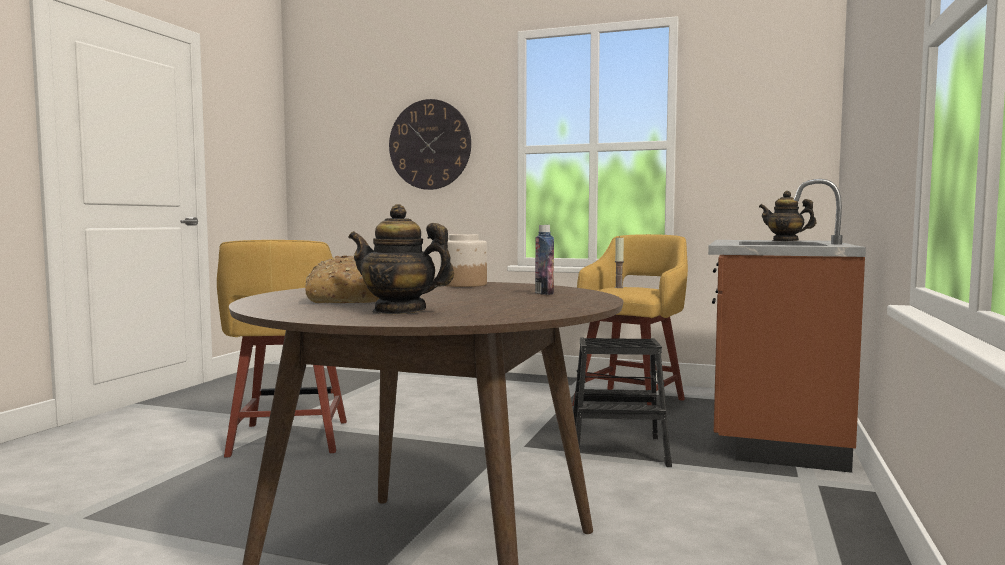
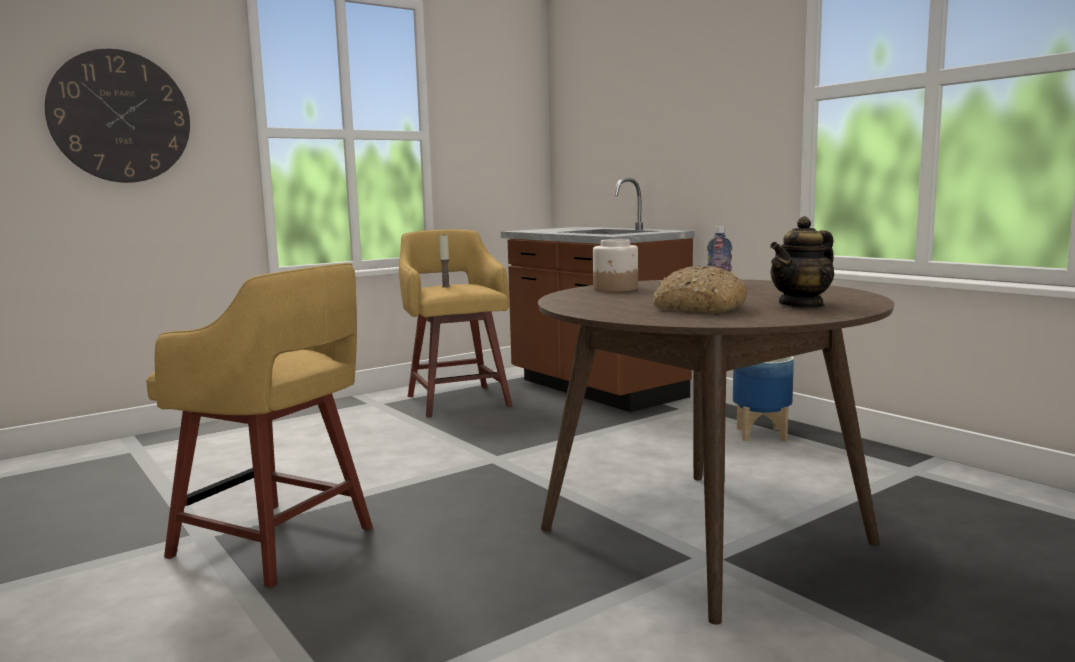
camera: 55 degrees left, 5 degrees up
black step ladder [573,338,672,467] -> none
teapot [759,191,816,241] -> none
none -> planter [733,356,794,442]

